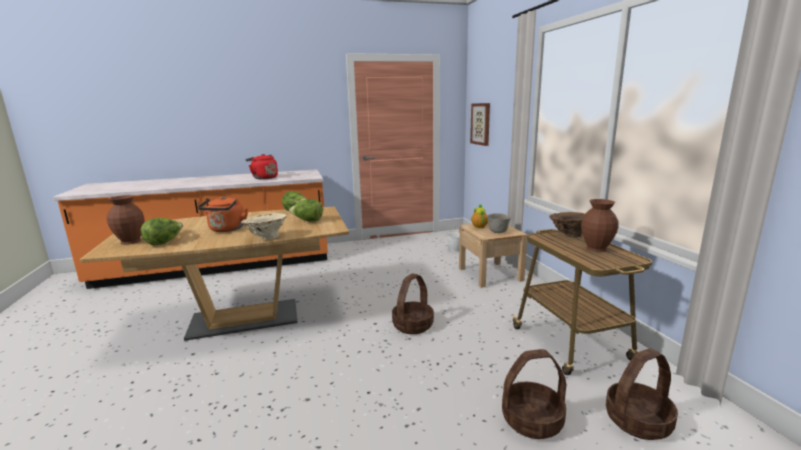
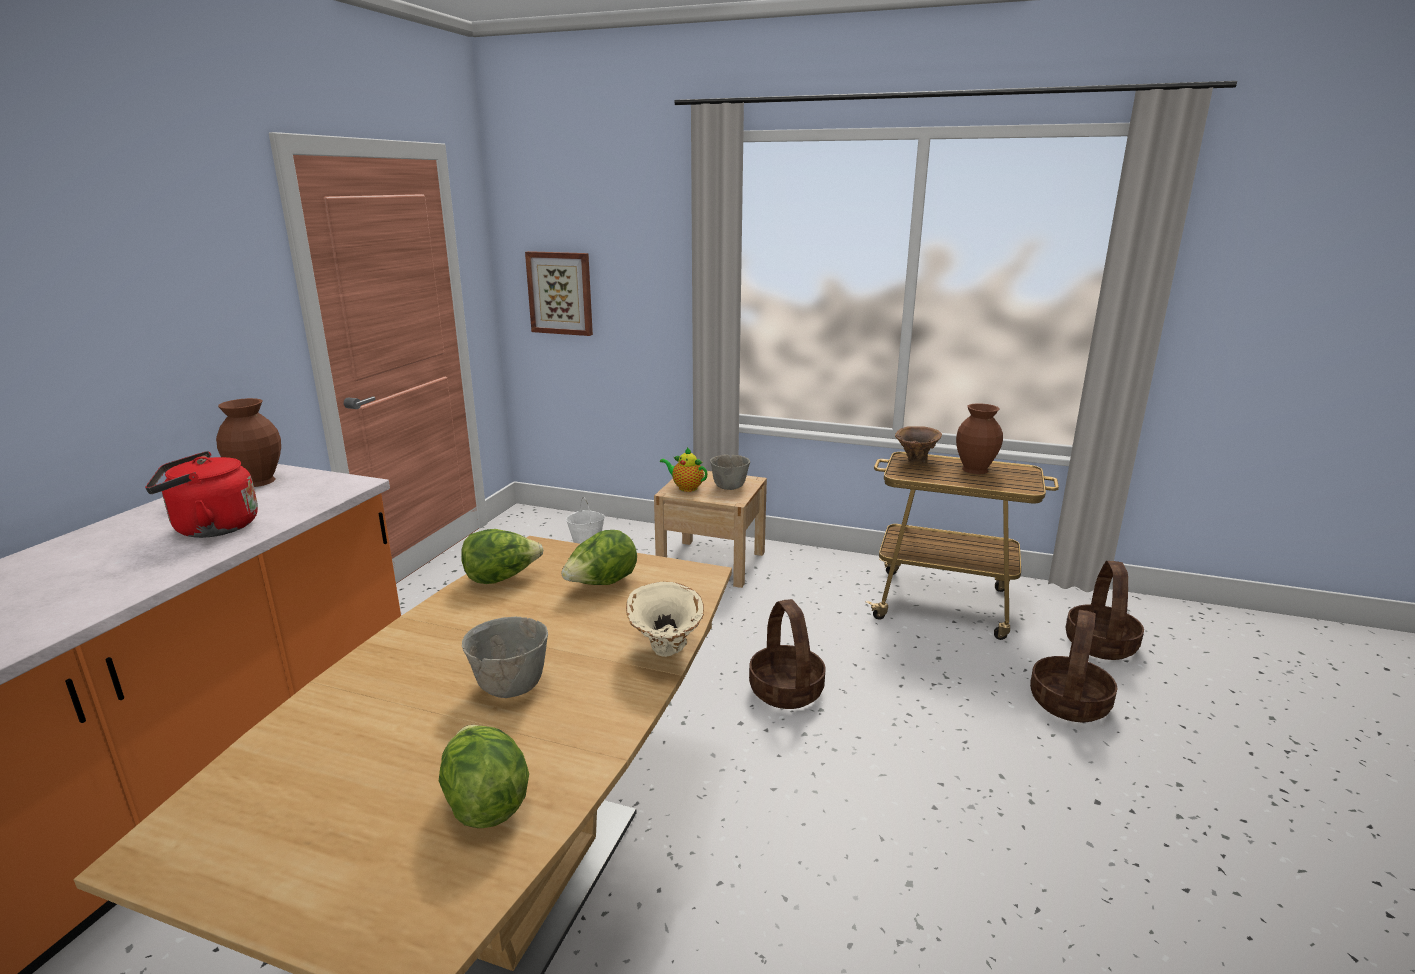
camera: 55 degrees left, 5 degrees up
brown vase [107,195,144,245] -> brown vase moved to [216,398,281,487]
orange kettle [198,196,248,232] -> grey bowl [462,617,548,698]

